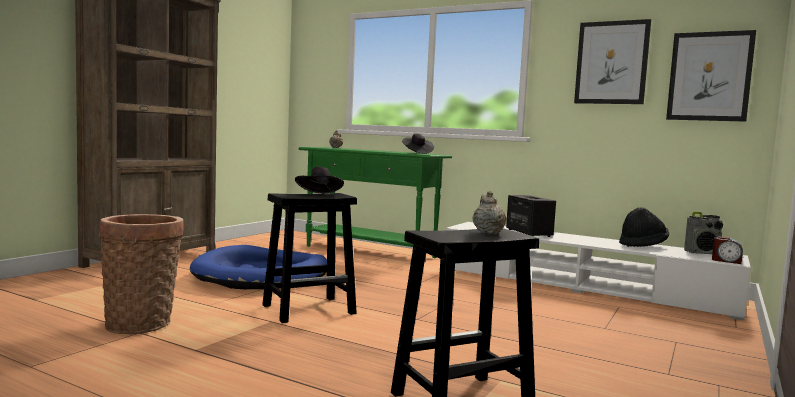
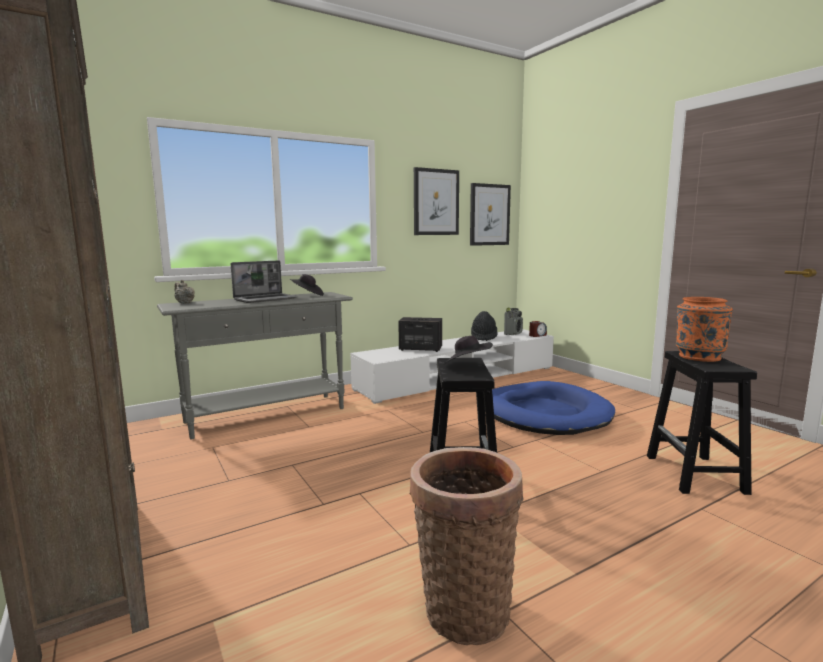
camera: 60 degrees left, 5 degrees up
blue dog bed [190,245,327,289] -> blue dog bed moved to [492,381,615,435]
green console table [299,147,452,258] -> grey console table [157,292,353,440]
beige teapot [473,191,507,235] -> orange vase [676,297,733,362]
none -> laptop [231,260,297,303]

